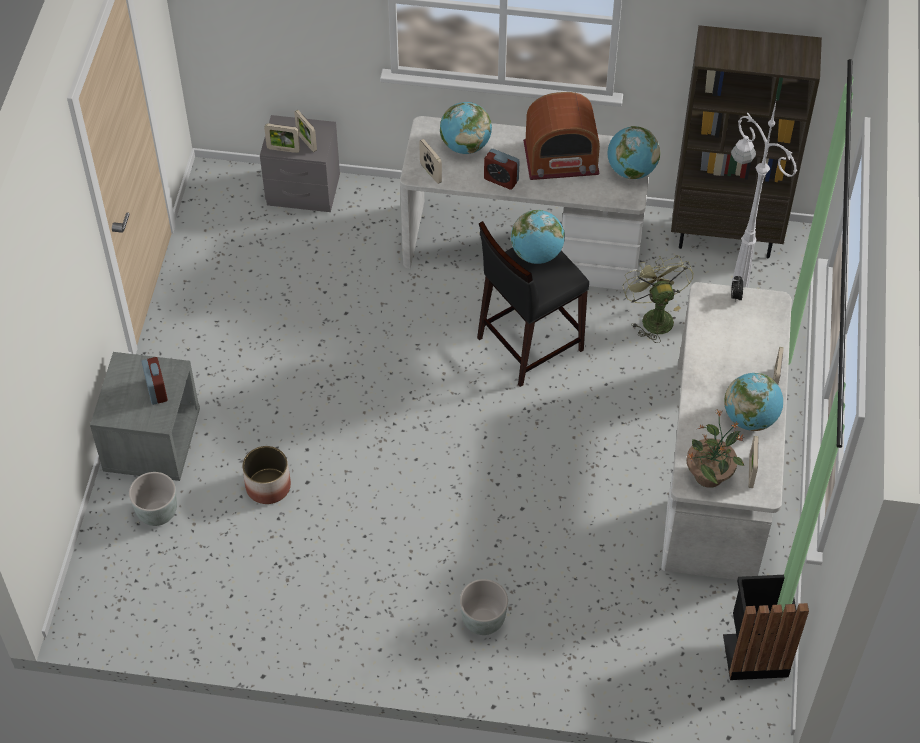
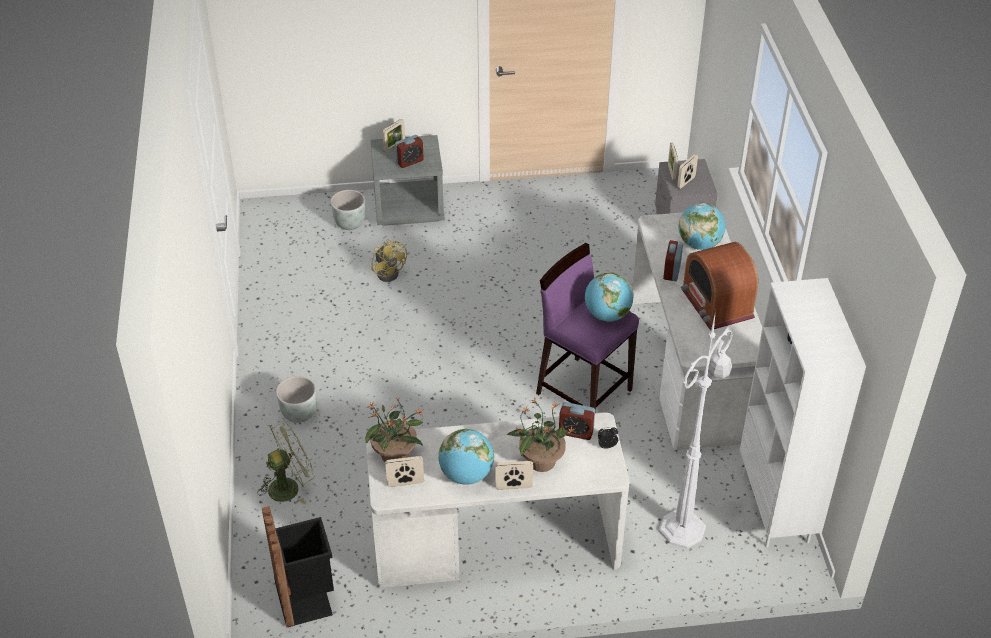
camera: 75 degrees right, 10 degrees down
planter [242,446,291,504] -> yellow fan [371,239,407,282]
picture frame [419,139,442,184] -> picture frame moved to [382,119,405,153]
black stool [477,221,589,387] -> purple stool [536,243,639,412]
globe [608,126,660,179] -> none
green fan [623,255,693,343] -> green fan moved to [258,421,315,504]
brown bookcase [671,25,822,258] -> white bookcase [740,278,866,547]
none -> potted plant [506,398,576,472]
none -> alarm clock [559,402,595,440]

